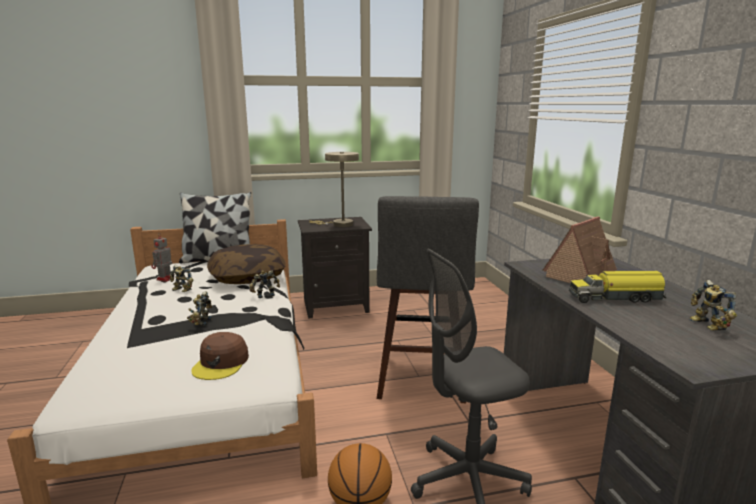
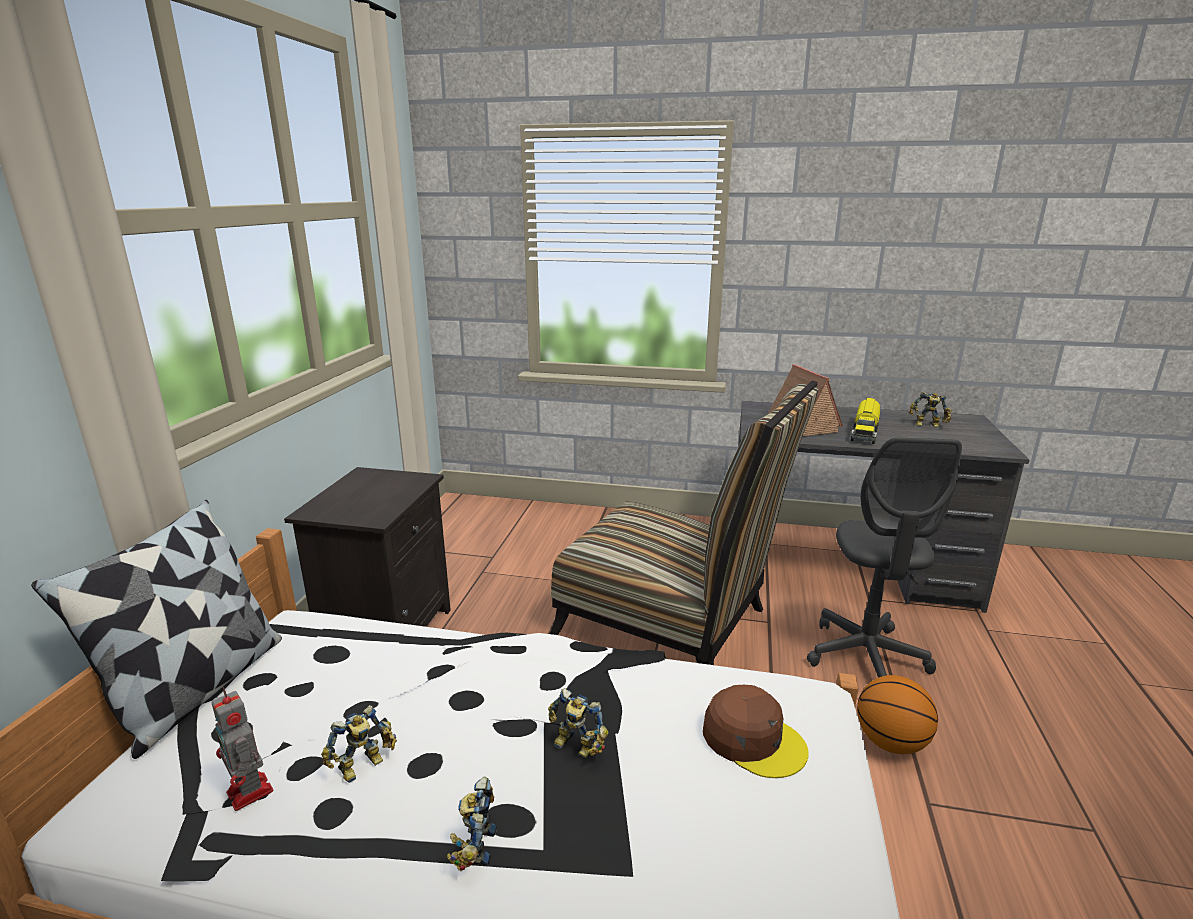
camera: 65 degrees left, 5 degrees up
pillow [207,244,286,284] -> none
toy robot [249,270,280,298] -> toy robot moved to [447,776,497,871]
beige table lamp [309,152,359,227] -> none
grey stool [377,196,479,403] -> chair [550,380,819,665]

